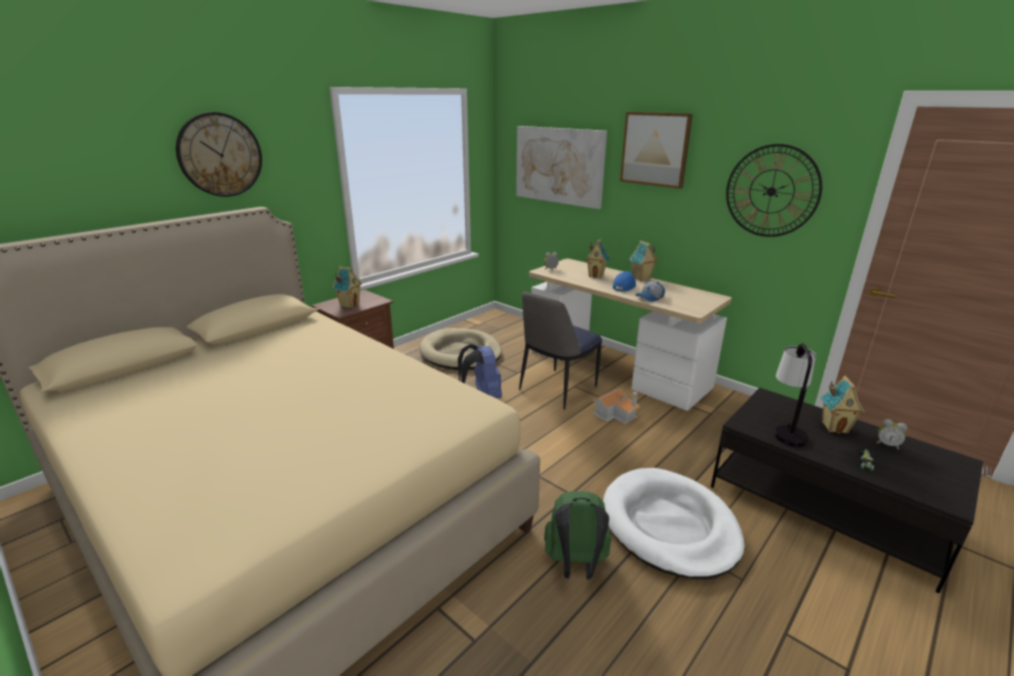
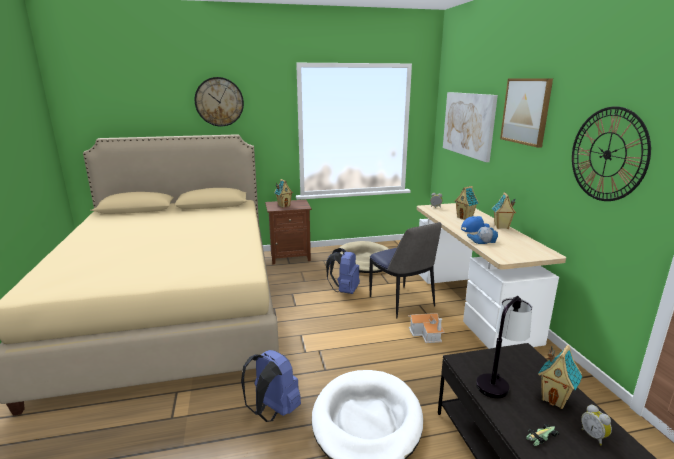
camera: 35 degrees right, 5 degrees down
chair [519,291,602,410] -> chair turned 105 degrees counterclockwise [369,222,442,318]
green backpack [544,491,611,580] -> blue backpack [241,350,301,422]

